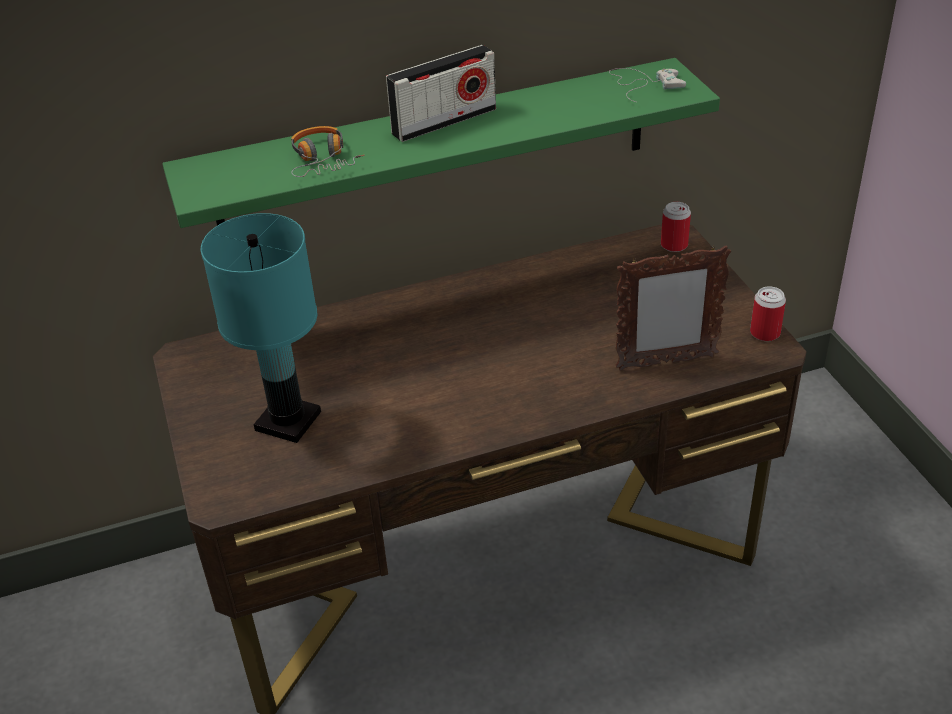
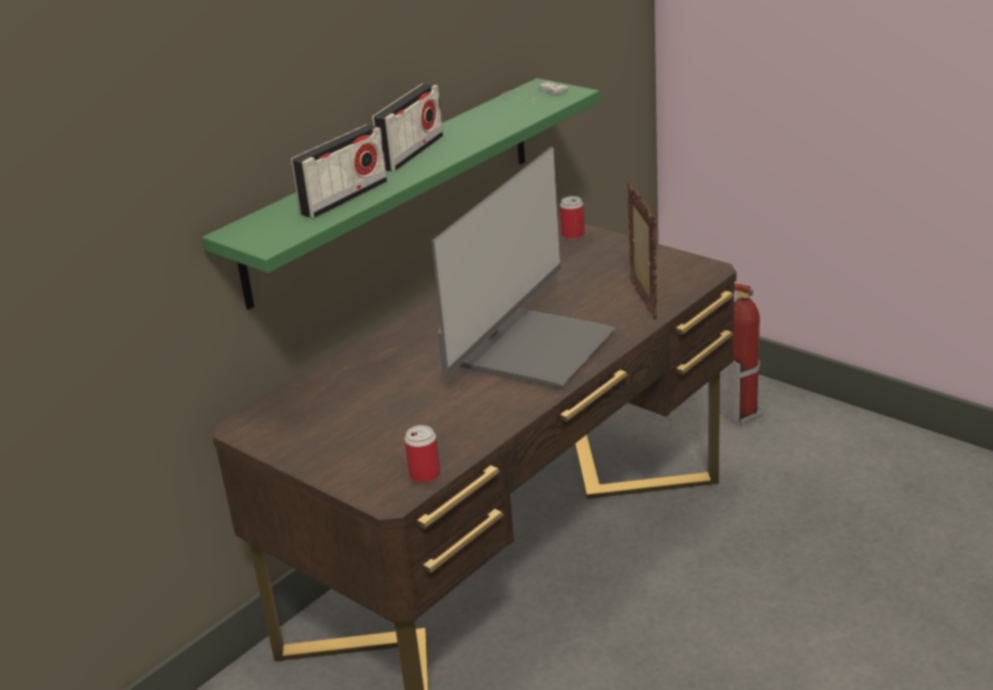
camera: 30 degrees left, 10 degrees down
turquoise table lamp [201,213,321,443] -> none
headphones [291,126,365,177] -> radio [291,124,387,218]
picture frame [616,245,731,371] -> picture frame turned 60 degrees counterclockwise [627,181,657,319]
can [750,286,786,341] -> can moved to [404,425,440,483]
none -> monitor [431,147,616,387]
none -> fire extinguisher [720,283,764,426]

